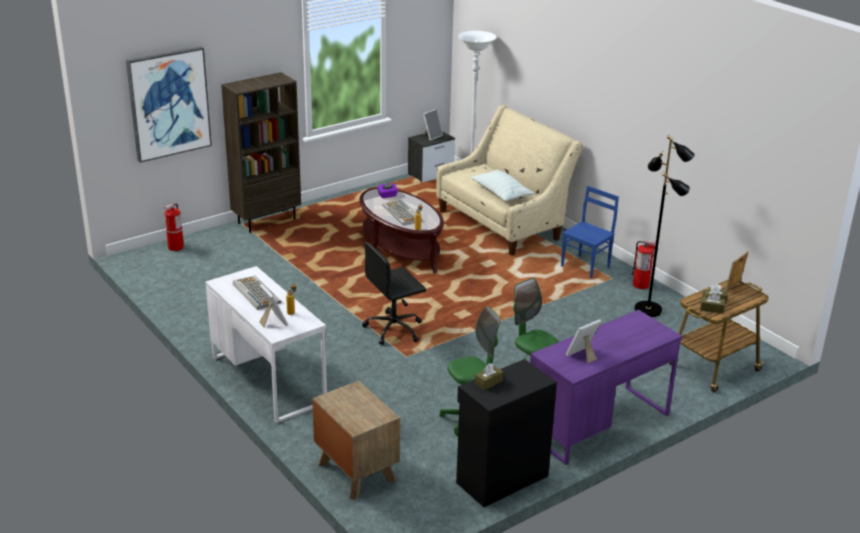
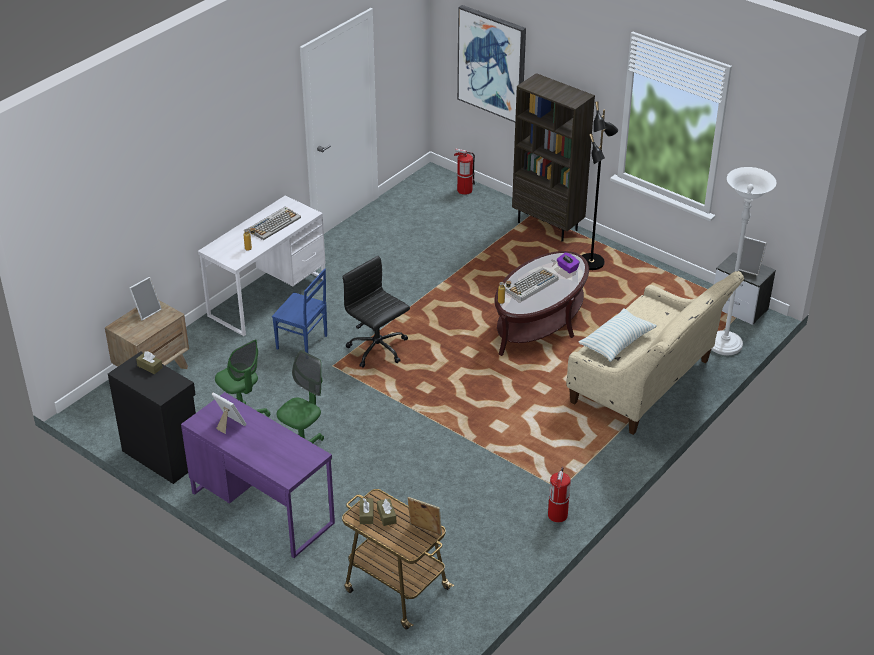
camera: 75 degrees right, 10 degrees up
picture frame [259,284,288,328] -> picture frame moved to [129,277,162,321]
blue chair [561,186,619,278] -> blue chair moved to [272,269,327,353]
black floor lamp [634,135,695,317] -> black floor lamp moved to [581,101,618,270]

